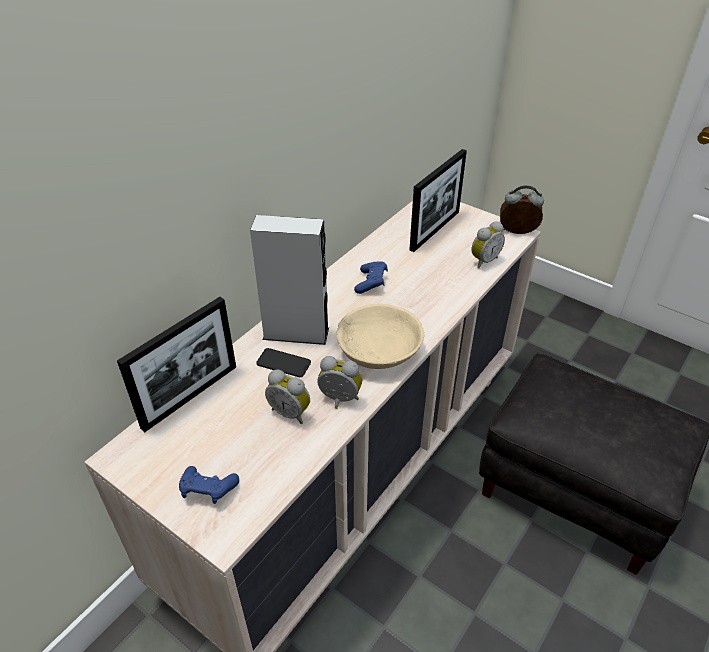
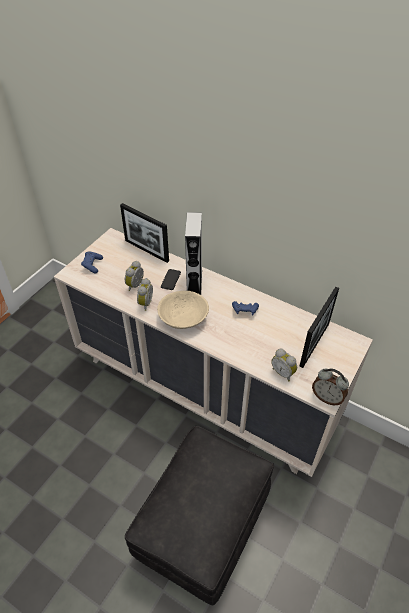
camera: 85 degrees right, 5 degrees up
picture frame [409,149,467,252] -> picture frame turned 90 degrees counterclockwise [300,287,339,368]
alarm clock [500,185,544,234] -> alarm clock turned 120 degrees clockwise [312,369,349,405]

